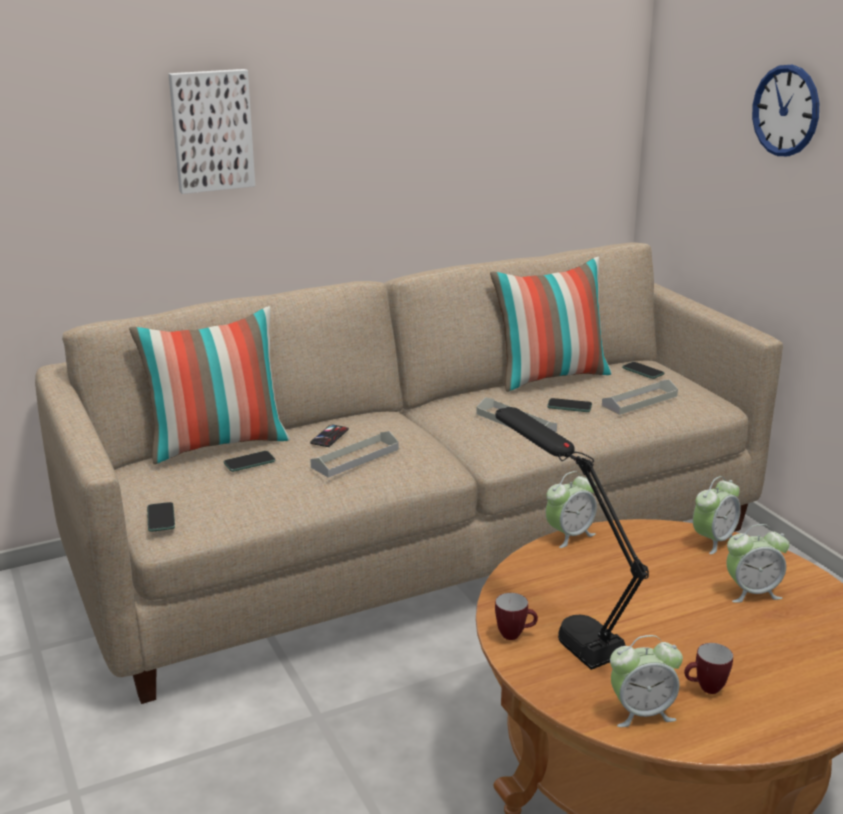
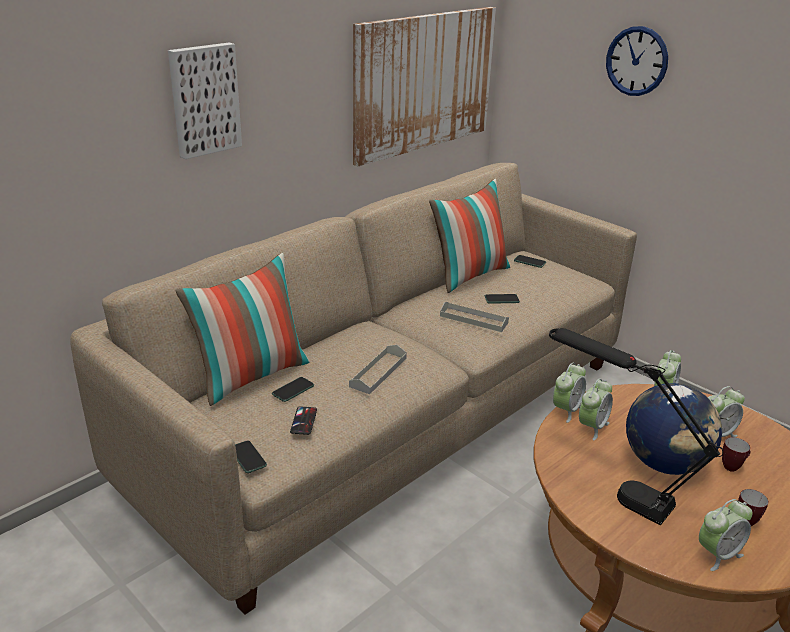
camera: 20 degrees left, 5 degrees up
phone [310,424,349,447] -> phone moved to [290,406,317,435]
mug [495,593,538,640] -> mug moved to [722,437,750,472]
grey tray [602,380,678,415] -> none
none -> picture [353,7,496,166]
none -> alarm clock [579,378,613,440]
none -> globe [626,383,722,475]

